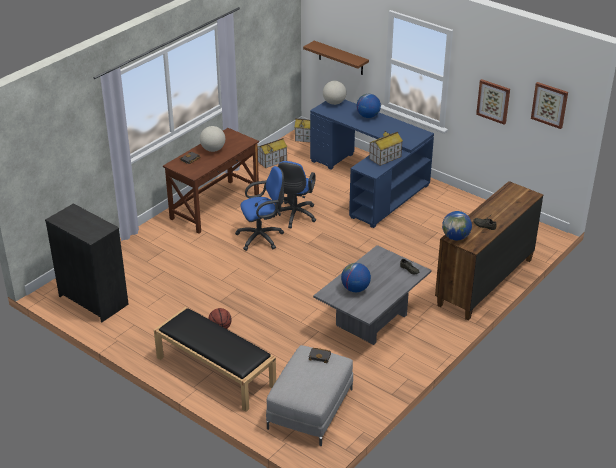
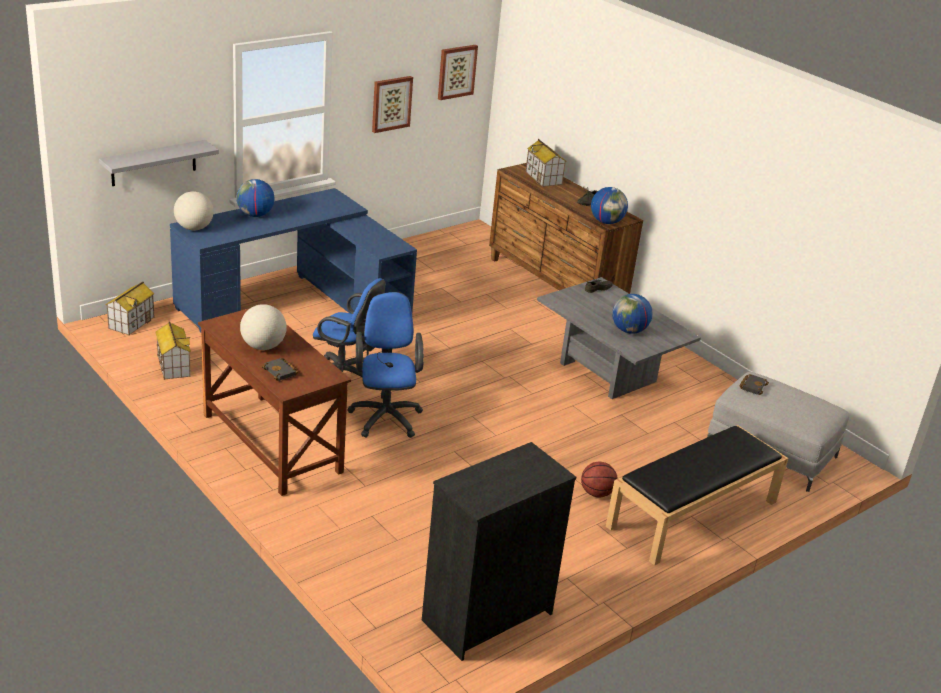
camera: 80 degrees left, 5 degrees down
brown shelf [303,41,369,75] -> grey shelf [99,140,219,186]
toy house [369,131,403,166] -> toy house moved to [526,139,567,187]

